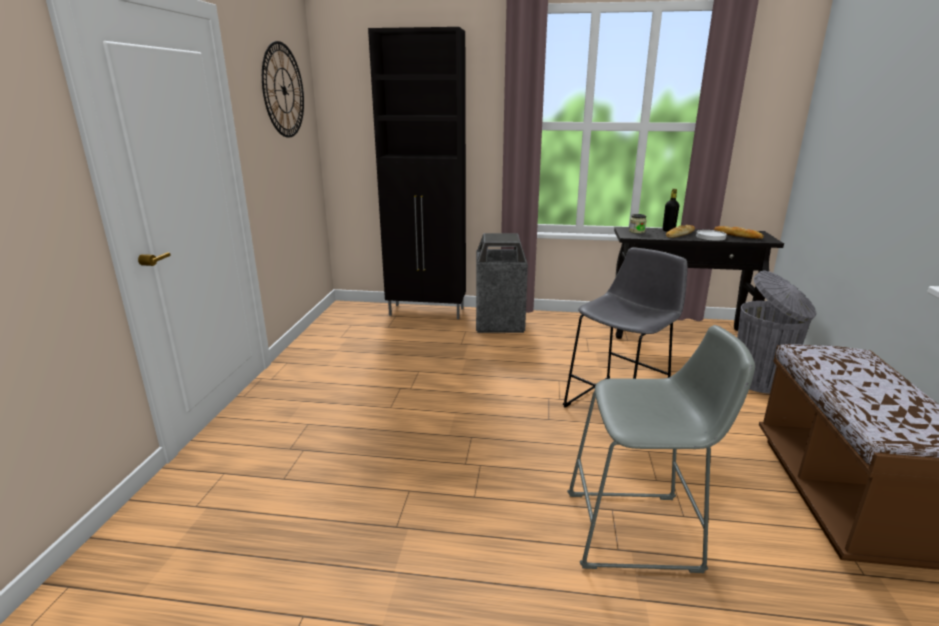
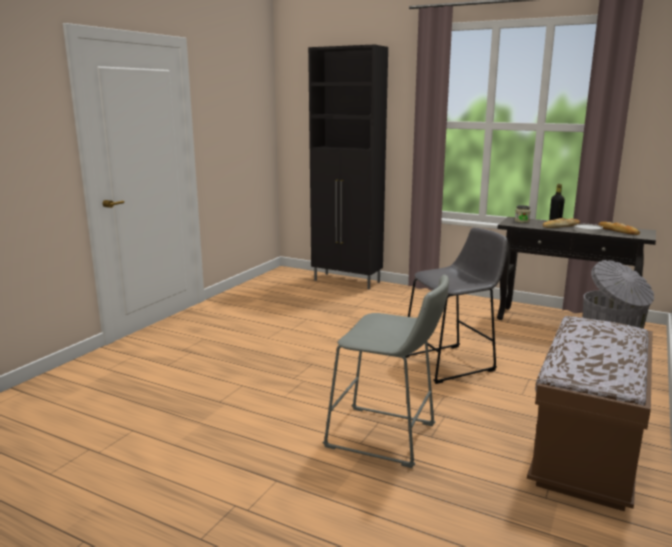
camera: 20 degrees right, 5 degrees down
wall clock [262,41,304,138] -> none
trash can [476,233,528,333] -> none

